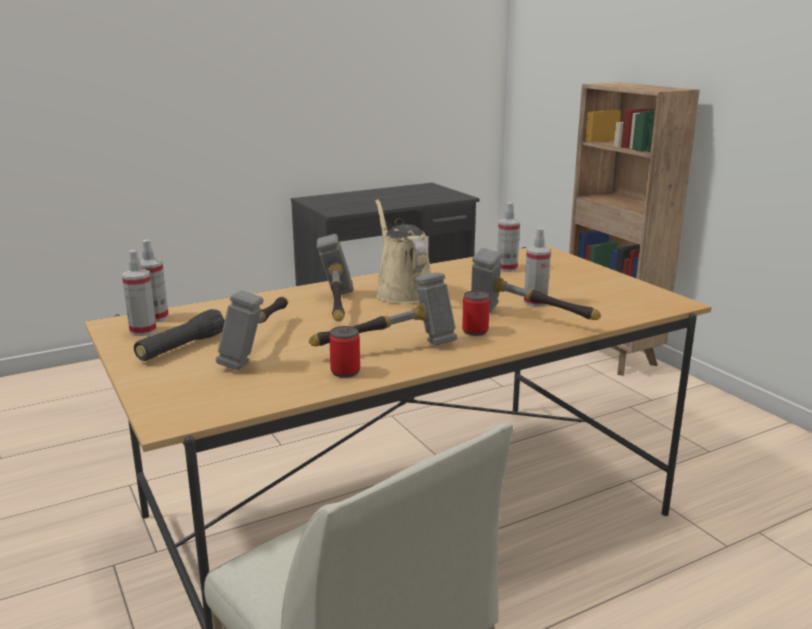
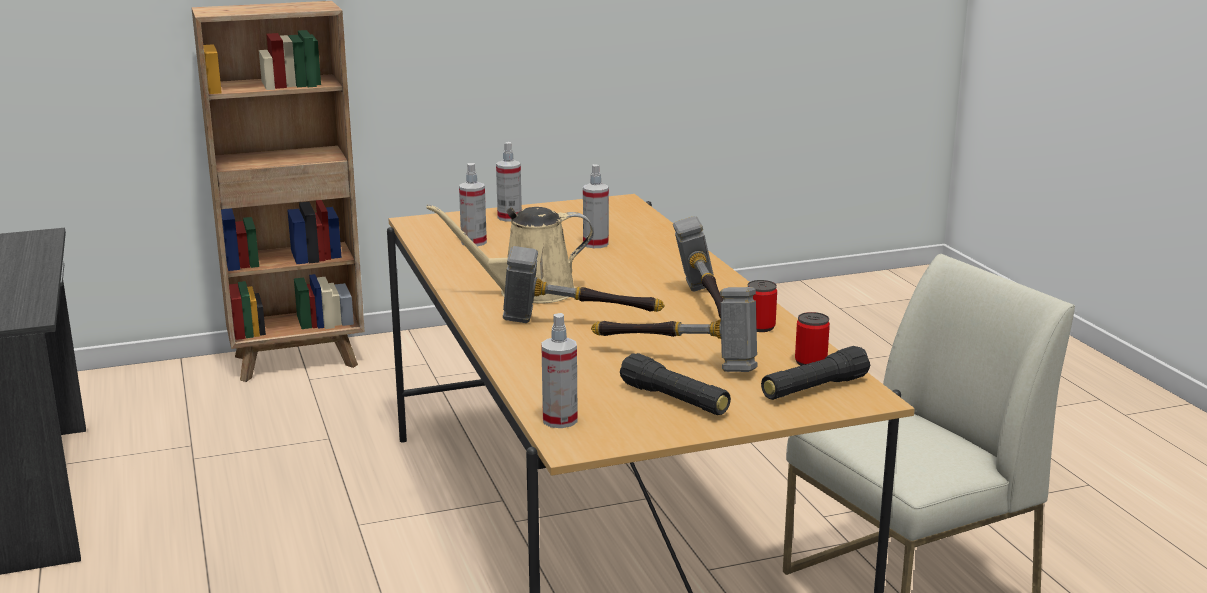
camera: 80 degrees left, 0 degrees up
spray bottle [122,250,157,336] -> spray bottle moved to [496,142,522,221]
can [462,291,490,336] -> can moved to [795,312,830,366]
hammer [471,248,601,320] -> none
none -> black flashlight [761,346,870,400]

